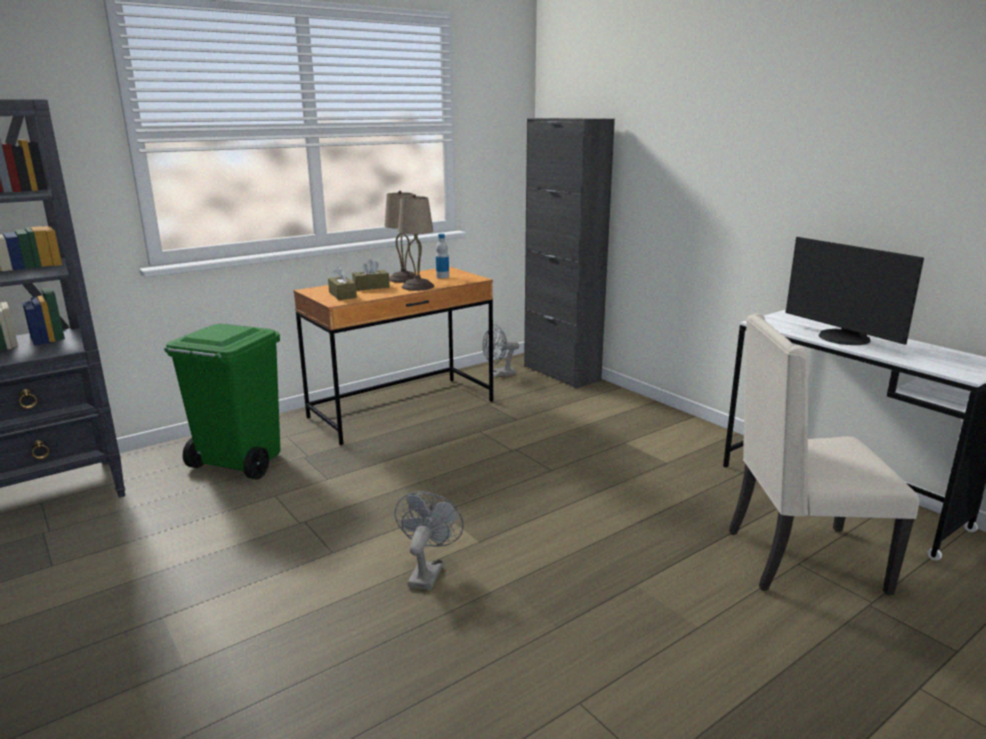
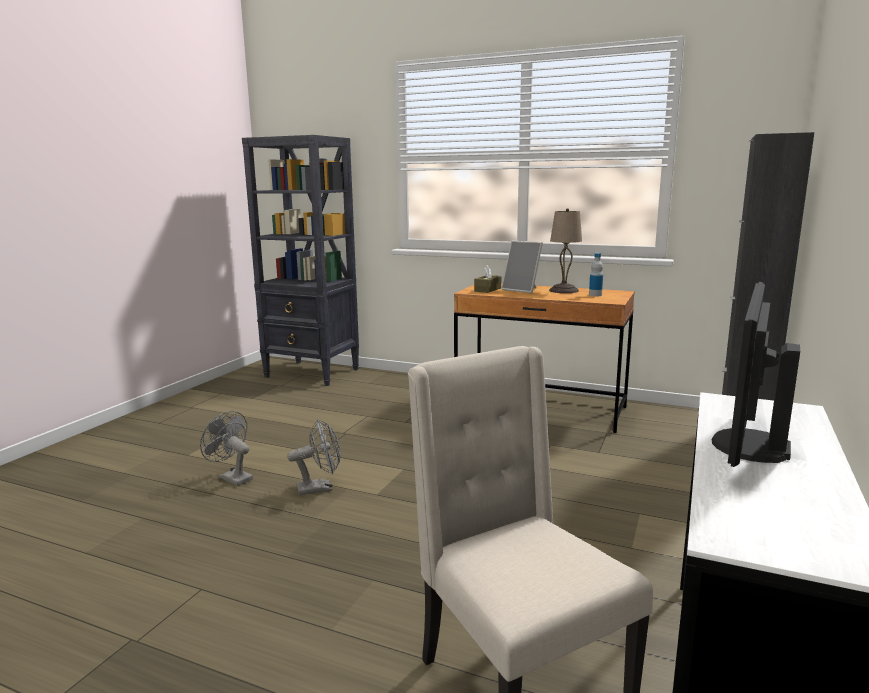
camera: 60 degrees right, 5 degrees down
green trash can [164,323,280,479] -> none
brown tissue box [352,259,390,291] -> picture frame [501,240,543,293]
beige table lamp [398,194,434,291] -> none
grey fan [482,324,519,377] -> grey fan moved to [200,411,253,486]

